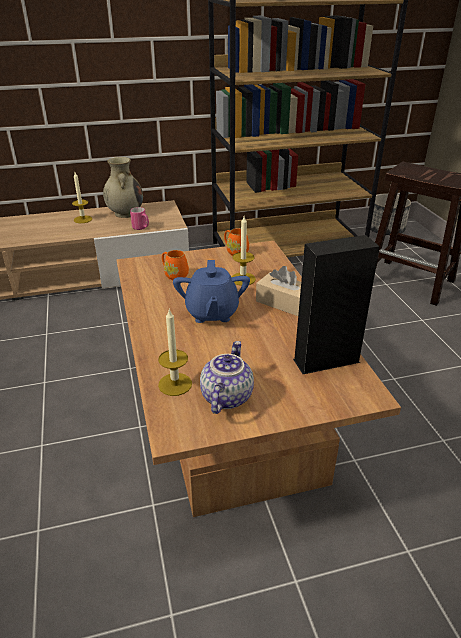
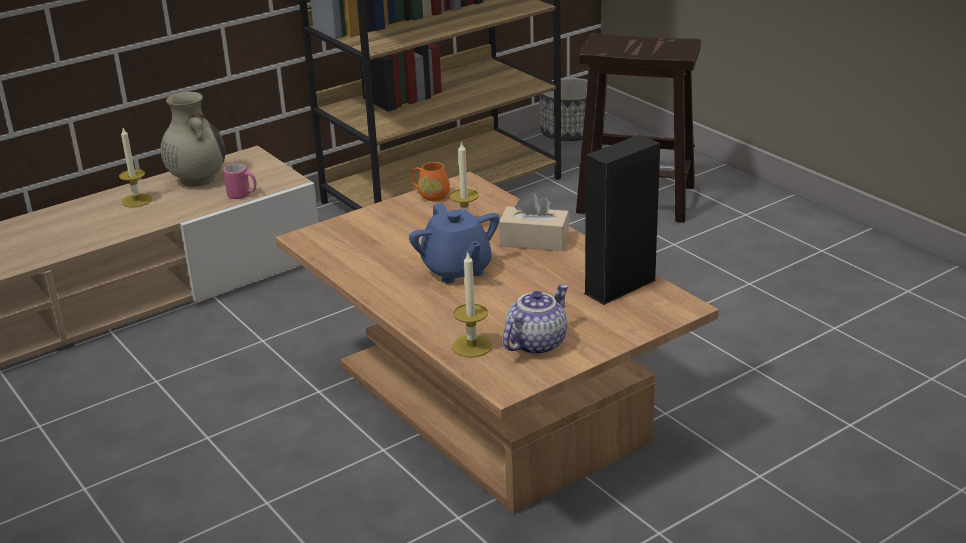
camera: 20 degrees left, 5 degrees down
orange mug [162,250,189,280] -> none
teapot [200,341,254,414] -> teapot turned 45 degrees clockwise [503,284,569,355]

